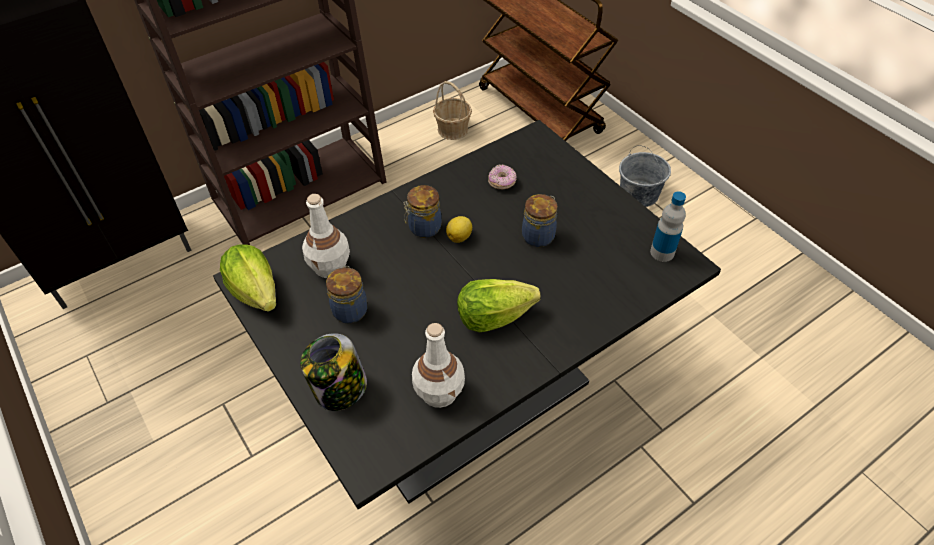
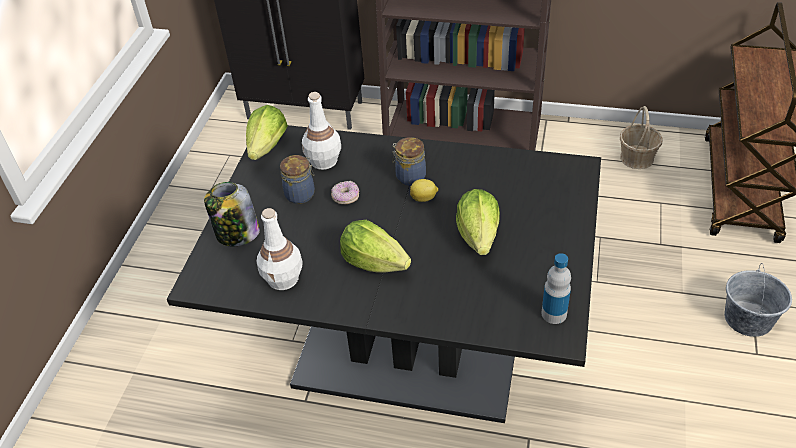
camera: 50 degrees right, 5 degrees down
donut [488,165,516,189] -> donut moved to [331,181,360,204]
jar [522,194,558,247] -> lettuce [456,189,500,255]

